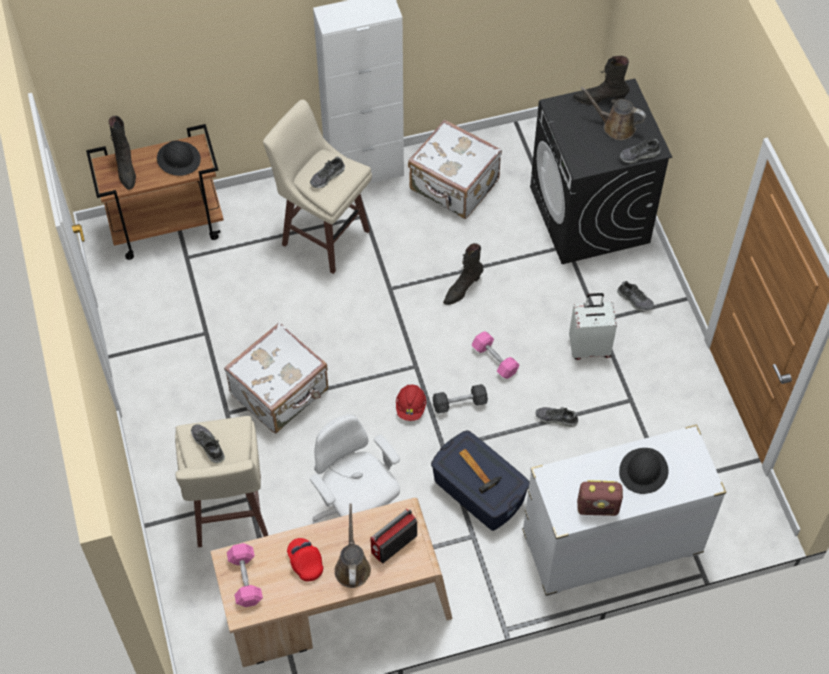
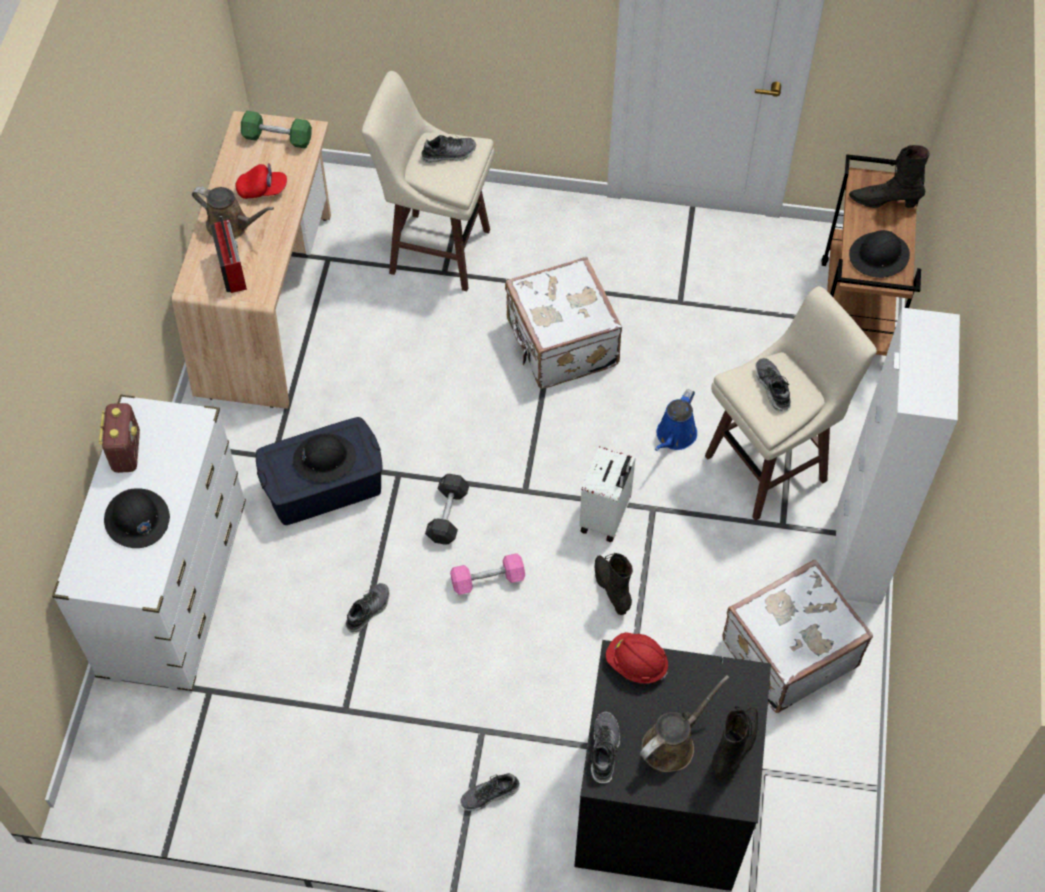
camera: 115 degrees right, 0 degrees up
pink dumbbell [227,543,263,607] -> green dumbbell [241,111,312,148]
white office chair [310,414,400,524] -> none
red hard hat [396,385,426,421] -> red hard hat moved to [606,632,668,683]
hammer [459,449,501,494] -> black hard hat [293,433,356,482]
white suitcase [569,293,617,360] -> white suitcase moved to [579,446,636,542]
radio [577,480,623,516] -> radio turned 150 degrees clockwise [99,403,140,473]
none -> blue watering can [655,389,697,451]

